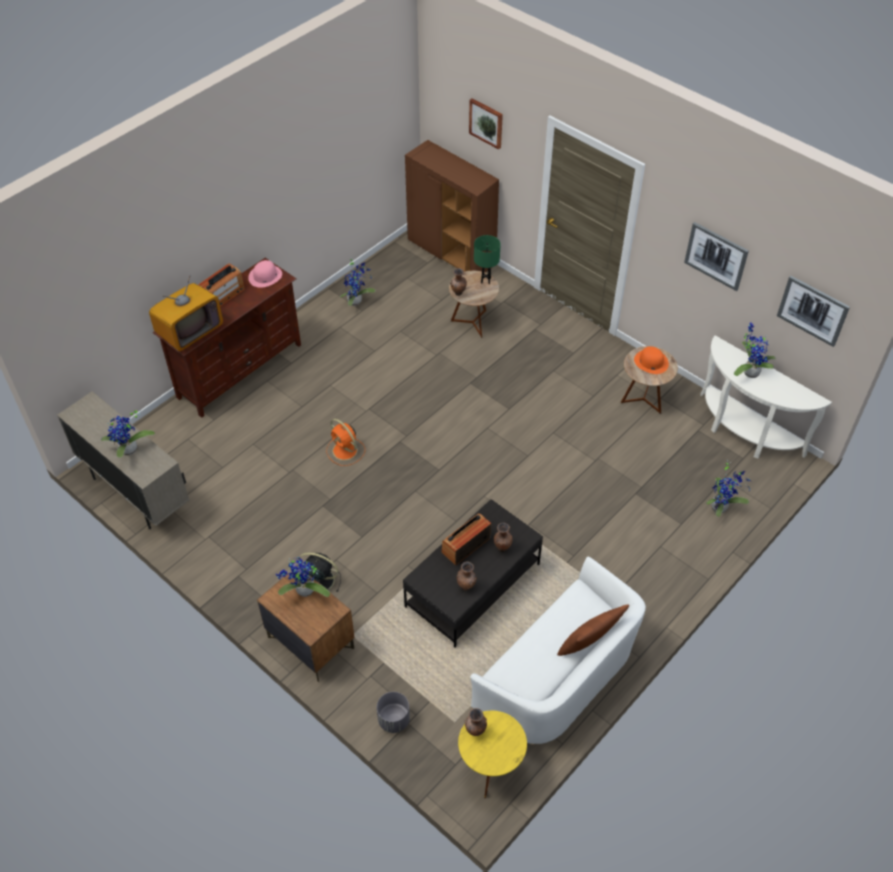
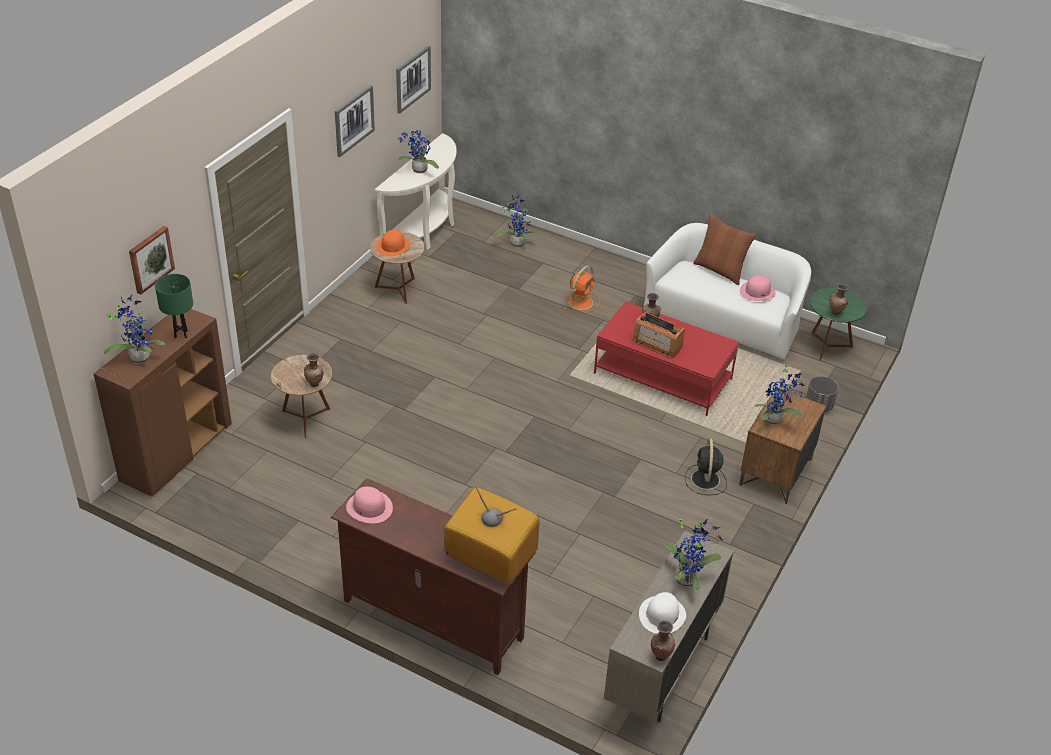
camera: 105 degrees left, 10 degrees down
radio [198,263,245,307] -> none
orange fan [327,419,365,466] -> orange fan moved to [564,266,600,314]
potted plant [340,256,376,306] -> potted plant moved to [104,295,165,364]
black coffee table [403,499,543,648] -> red coffee table [594,302,739,416]
brown vase [456,562,477,591] -> brown vase moved to [651,621,675,661]
yellow side table [458,711,527,799] -> green side table [810,287,867,361]
green table lamp [474,235,501,284] -> green table lamp moved to [155,274,193,339]
none -> white hat [639,592,686,634]
none -> pink hat [740,275,776,301]

